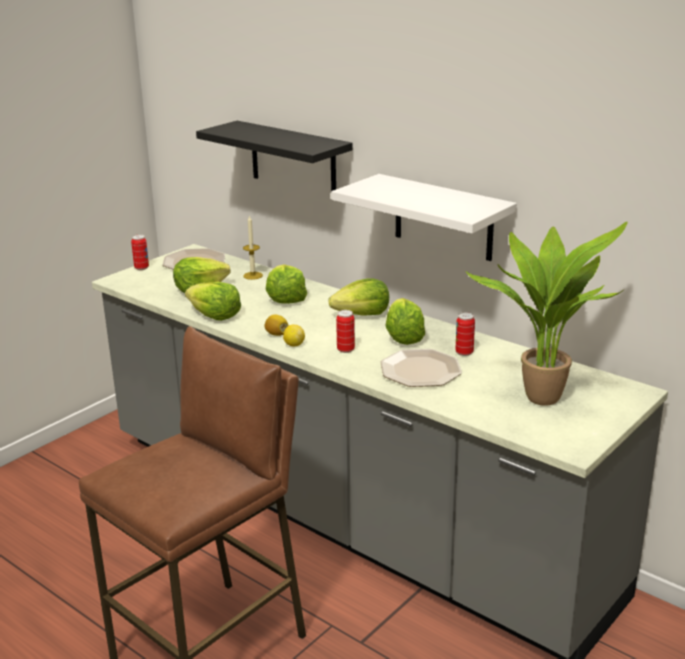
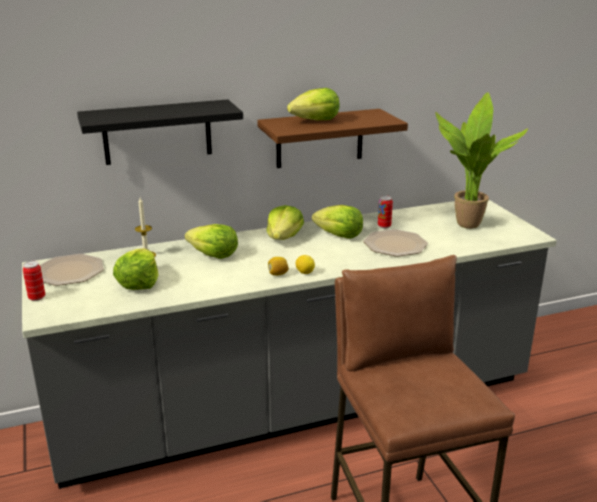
camera: 60 degrees left, 0 degrees up
lettuce [185,282,241,321] -> lettuce moved to [287,88,340,120]
white shelf [331,174,517,261] -> brown shelf [257,109,408,168]
can [336,310,355,353] -> none

